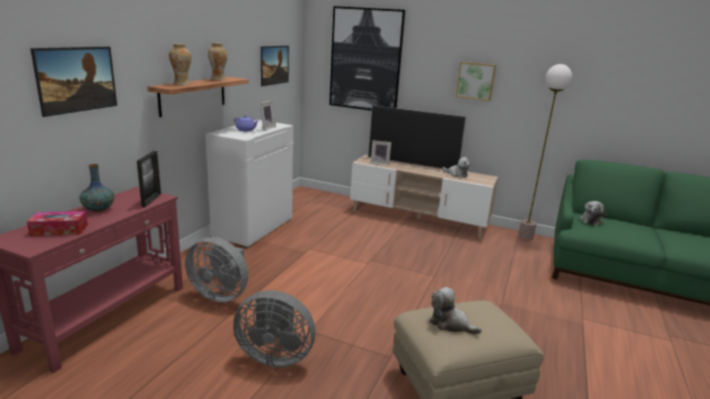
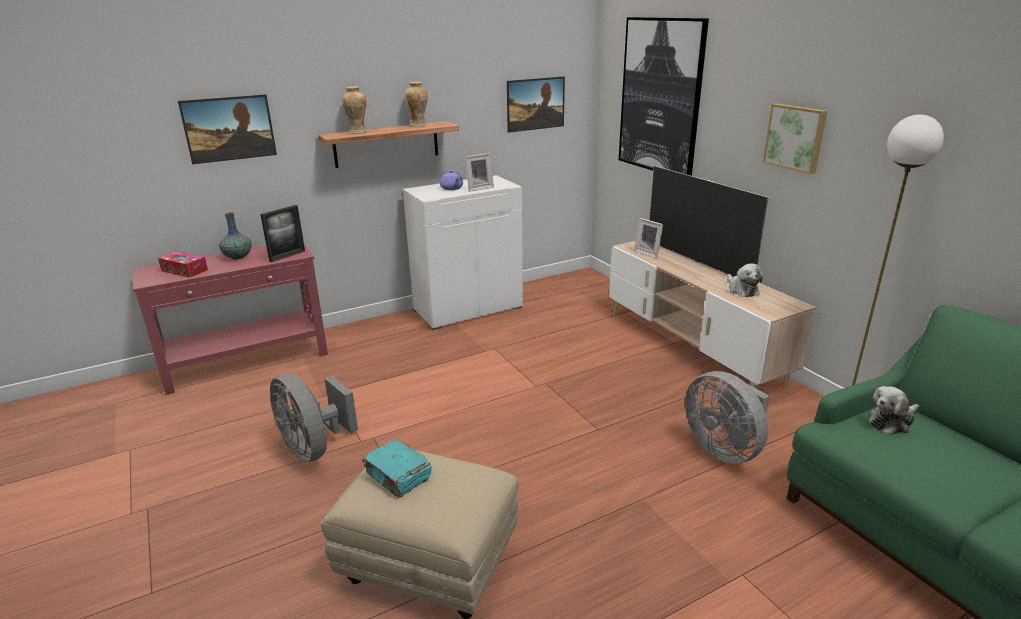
camera: 40 degrees right, 5 degrees up
grey fan [185,237,248,302] -> grey fan moved to [685,371,770,464]
plush toy [429,287,482,335] -> turquoise book [362,439,432,498]

